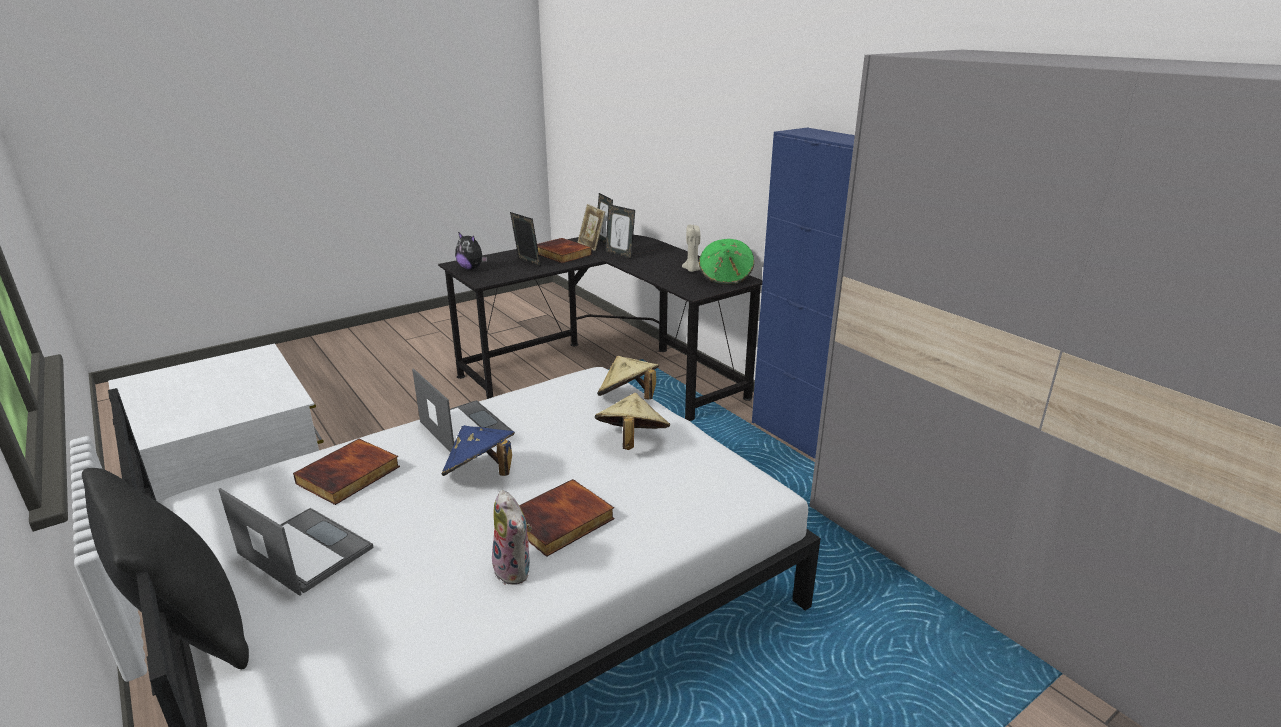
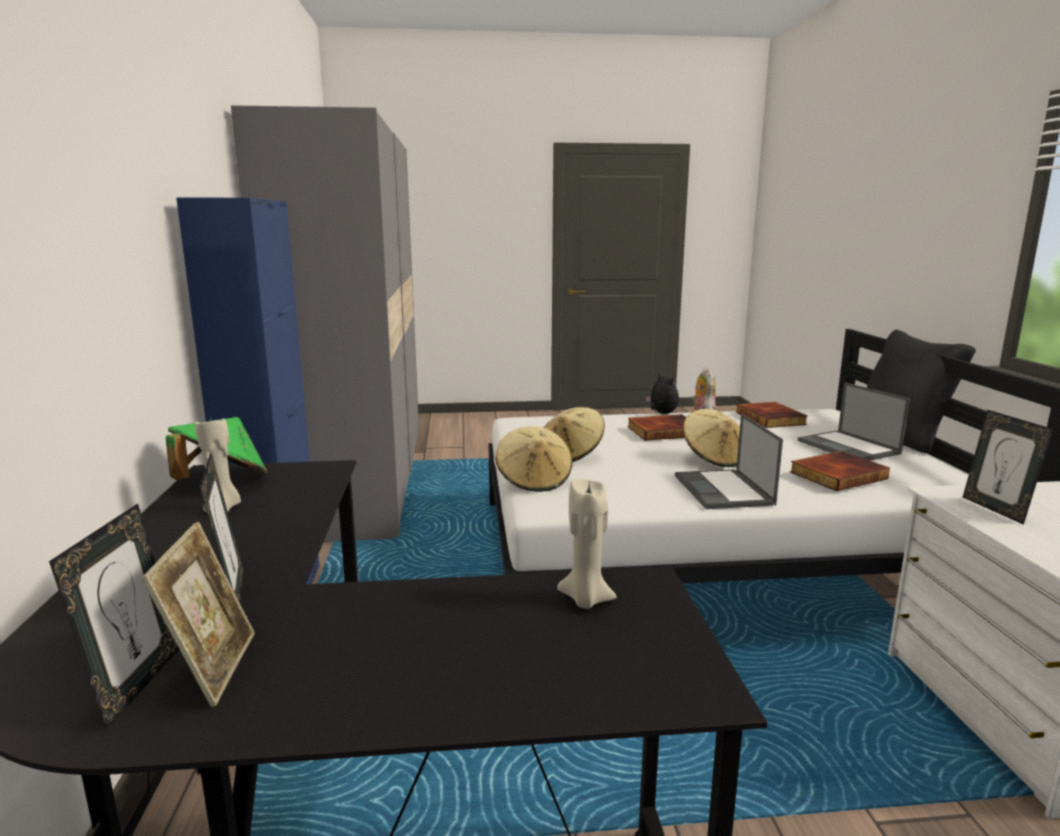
camera: 150 degrees left, 10 degrees down
blue hat [441,425,515,476] -> beige hat [683,409,740,467]
plush toy [455,232,487,270] -> plush toy moved to [646,373,679,414]
picture frame [510,212,541,267] -> picture frame moved to [963,410,1053,525]
book [537,238,592,263] -> book moved to [736,402,807,428]
none -> beige candle [557,479,617,609]

